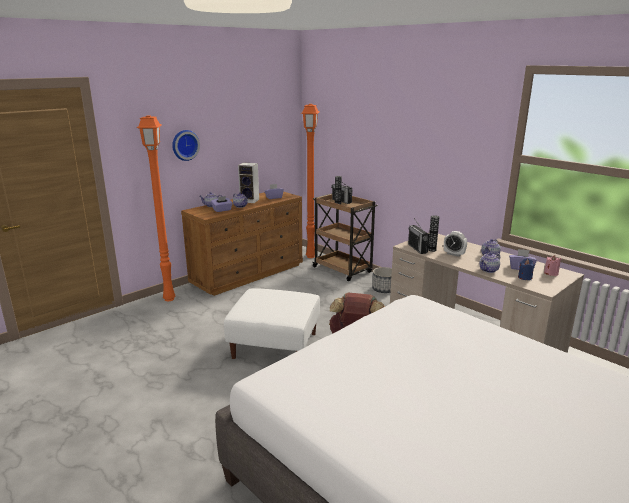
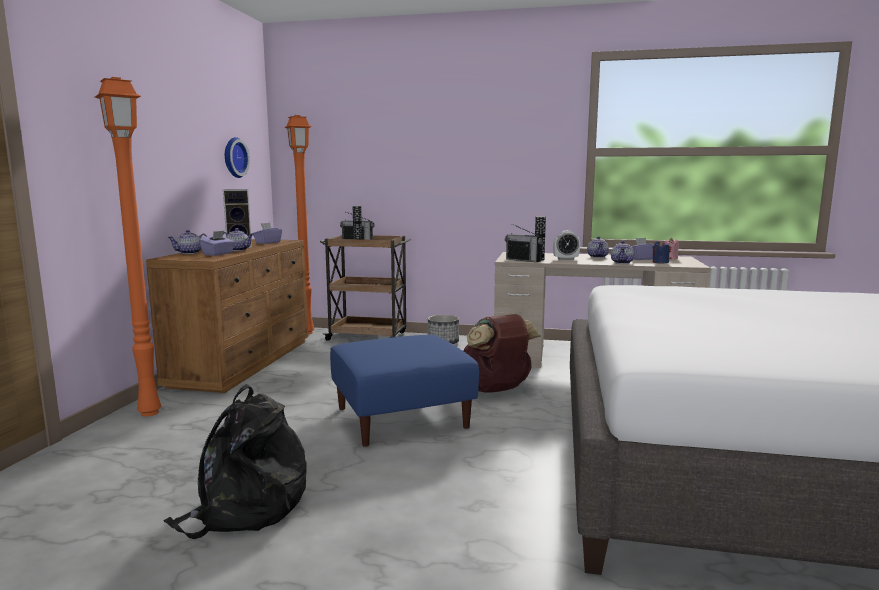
camera: 35 degrees left, 10 degrees down
wall clock [172,130,200,161] -> wall clock moved to [225,137,250,178]
white ottoman [224,288,320,359] -> blue ottoman [330,335,479,447]
none -> black backpack [164,384,307,539]

